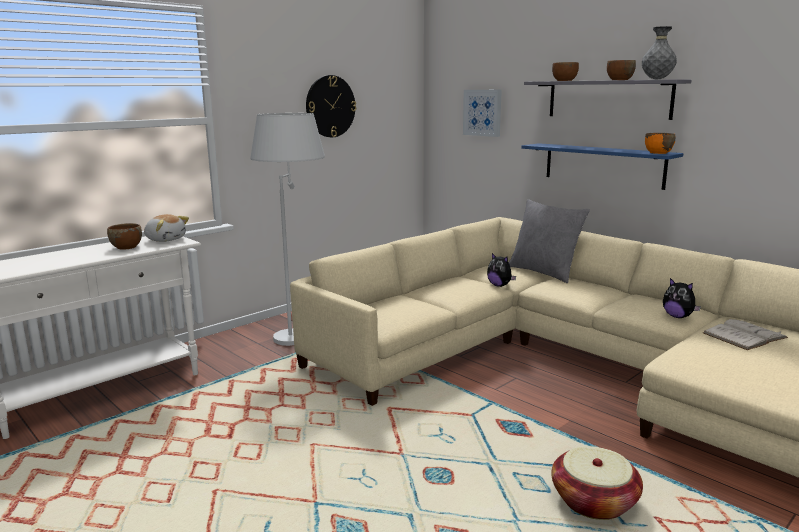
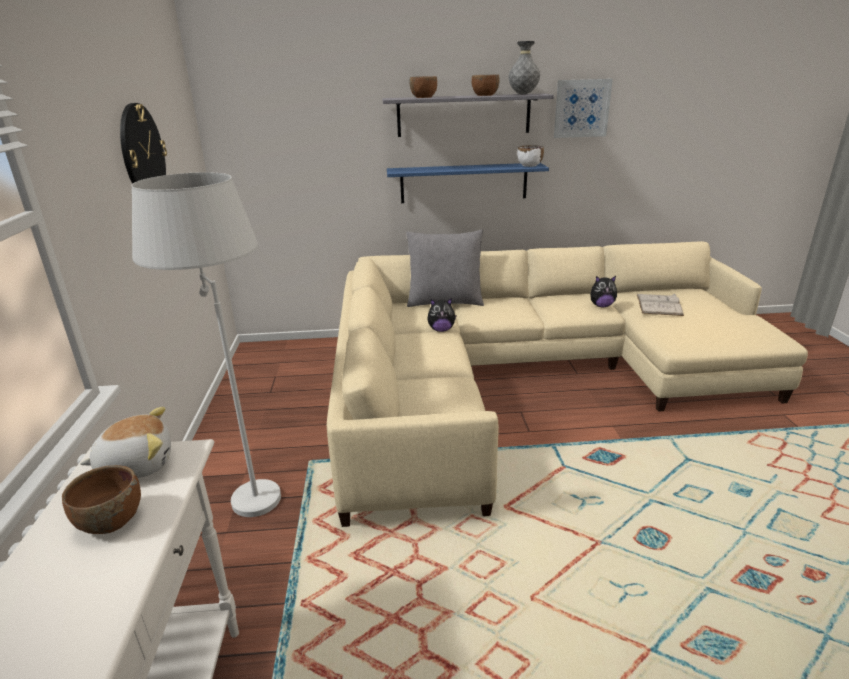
camera: 50 degrees left, 10 degrees up
picture [463,90,502,137] -> picture moved to [554,79,613,138]
basket [551,446,643,520] -> none
orange bowl [645,133,675,154] -> white bowl [517,145,544,167]

